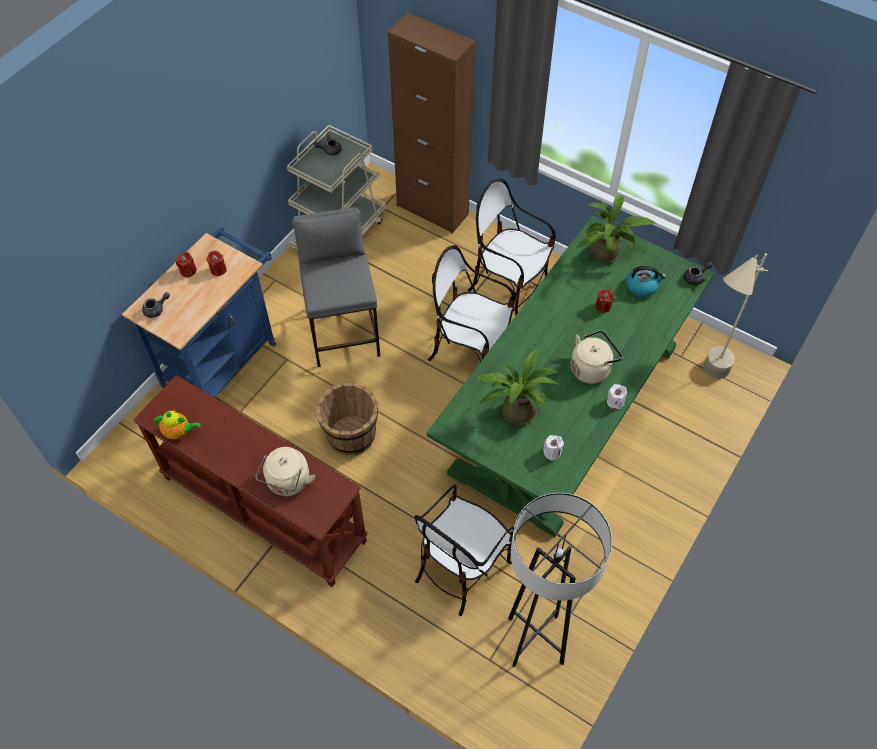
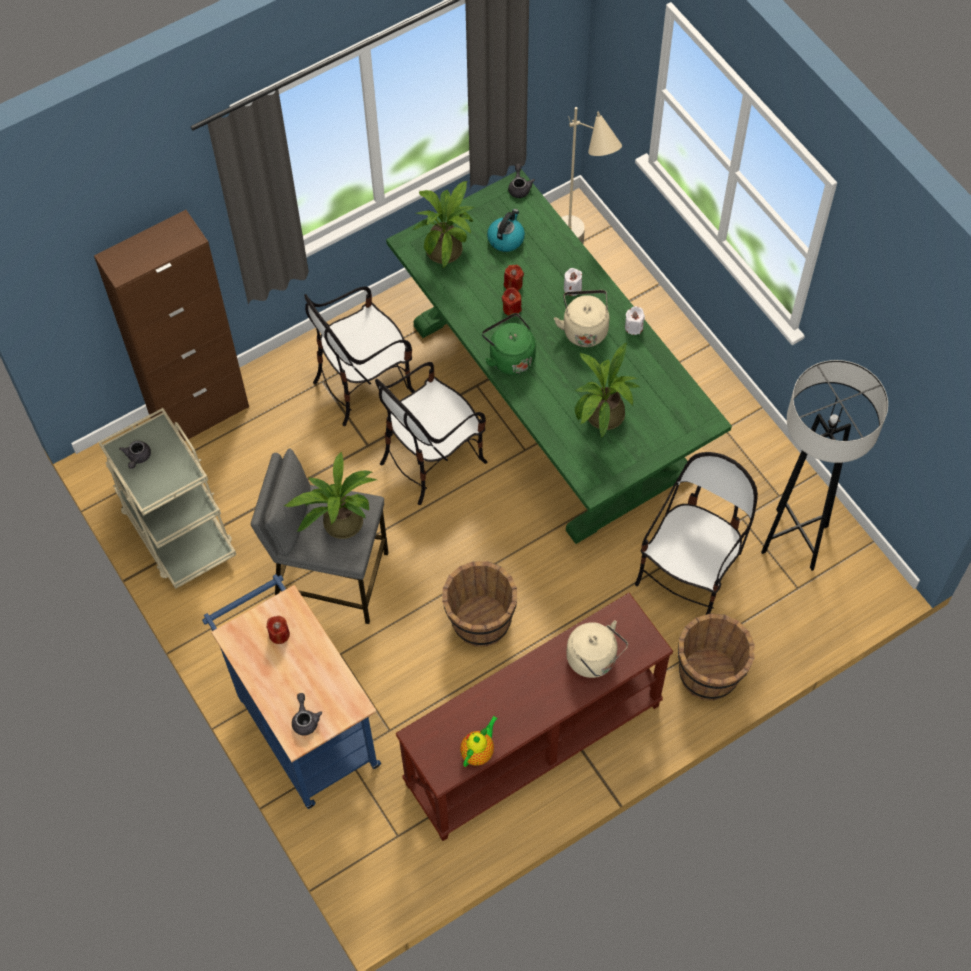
camera: 65 degrees left, 5 degrees up
red candle [176,252,197,278] -> red candle moved to [502,288,522,316]
chair [414,484,516,616] -> chair turned 120 degrees counterclockwise [635,452,758,615]
white candle [543,435,564,461] -> white candle moved to [564,268,583,296]
none -> potted plant [283,452,377,539]
none -> green kettle [482,313,536,375]
none -> brown bucket [678,613,755,701]

